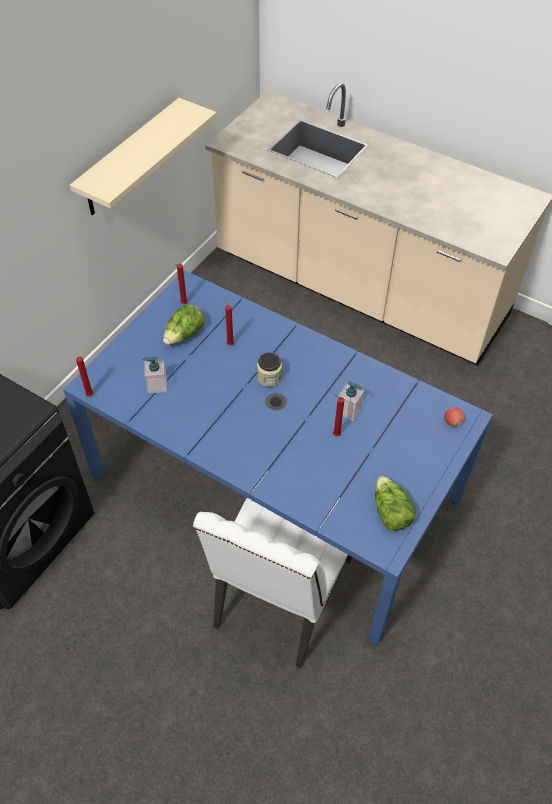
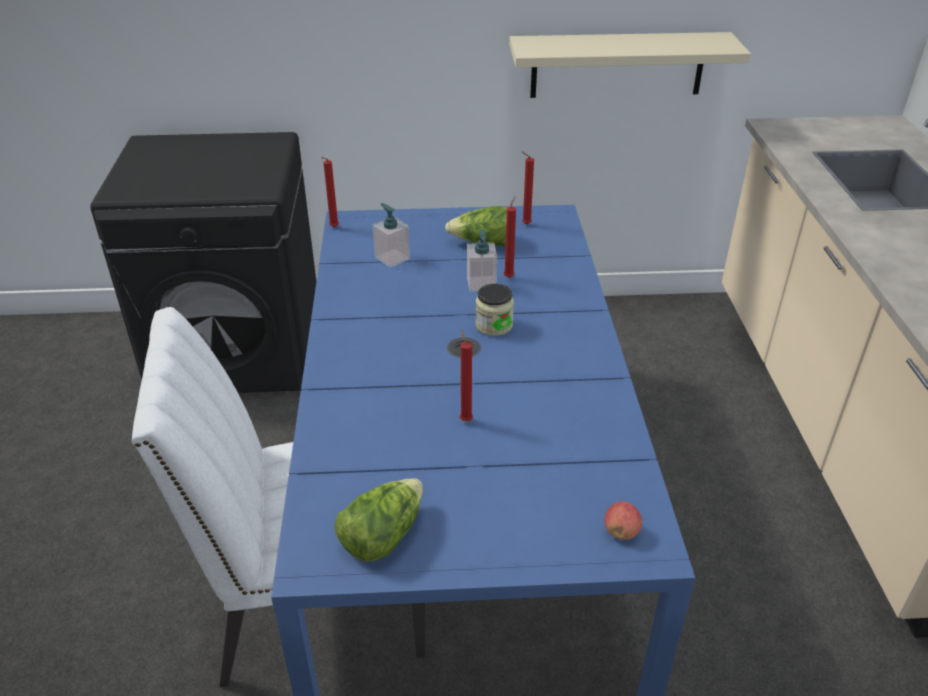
camera: 55 degrees right, 15 degrees down
soap dispenser [337,381,365,421] -> soap dispenser moved to [467,229,497,292]

